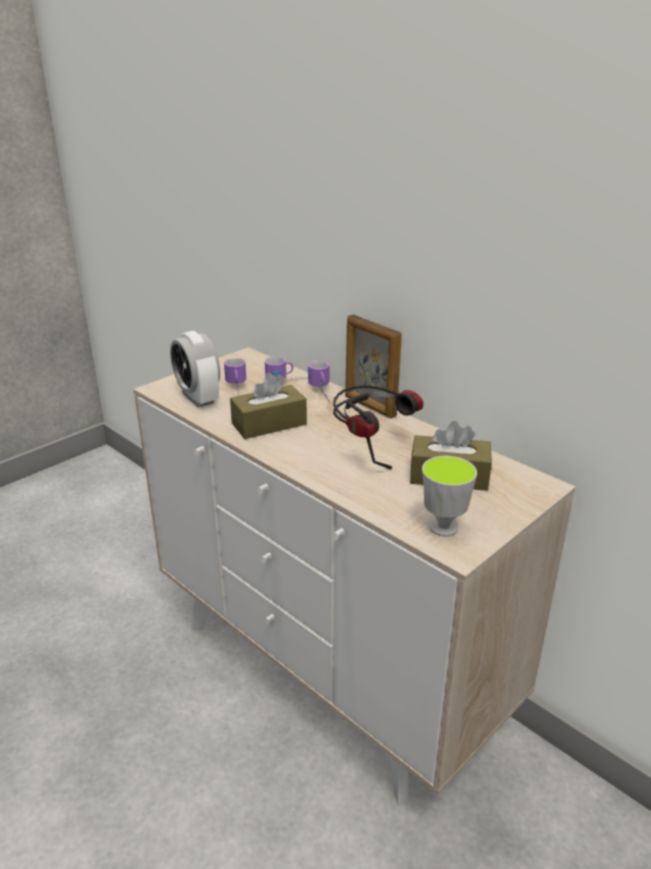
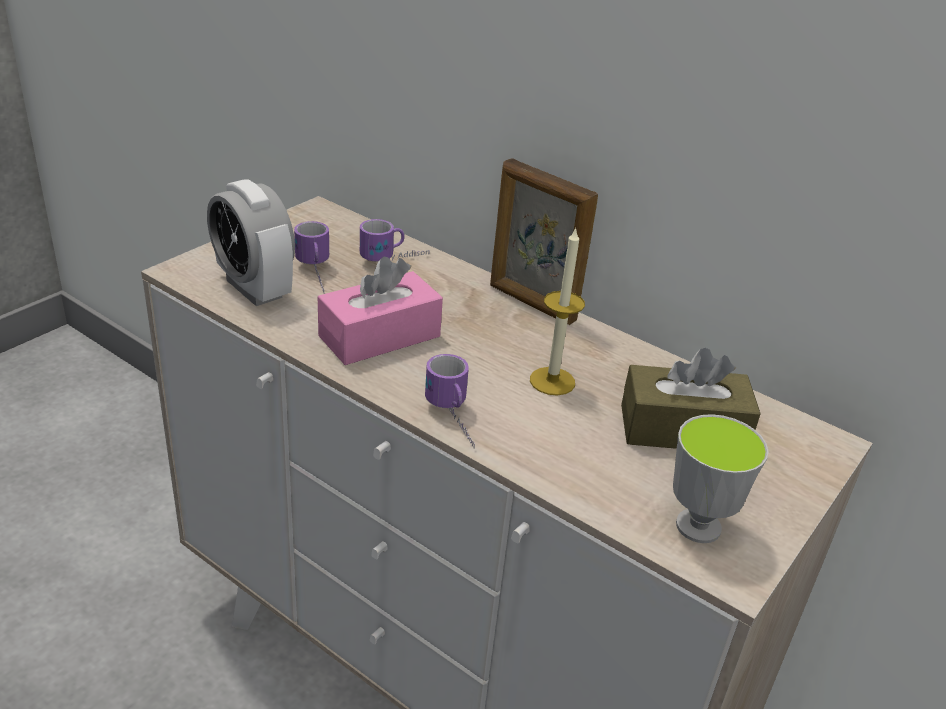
camera: 10 degrees left, 5 degrees up
brown tissue box [230,373,307,439] -> pink tissue box [318,257,443,365]
mug [308,361,330,403] -> mug moved to [425,354,475,449]
headphones [333,386,423,469] -> candle [530,228,585,395]

